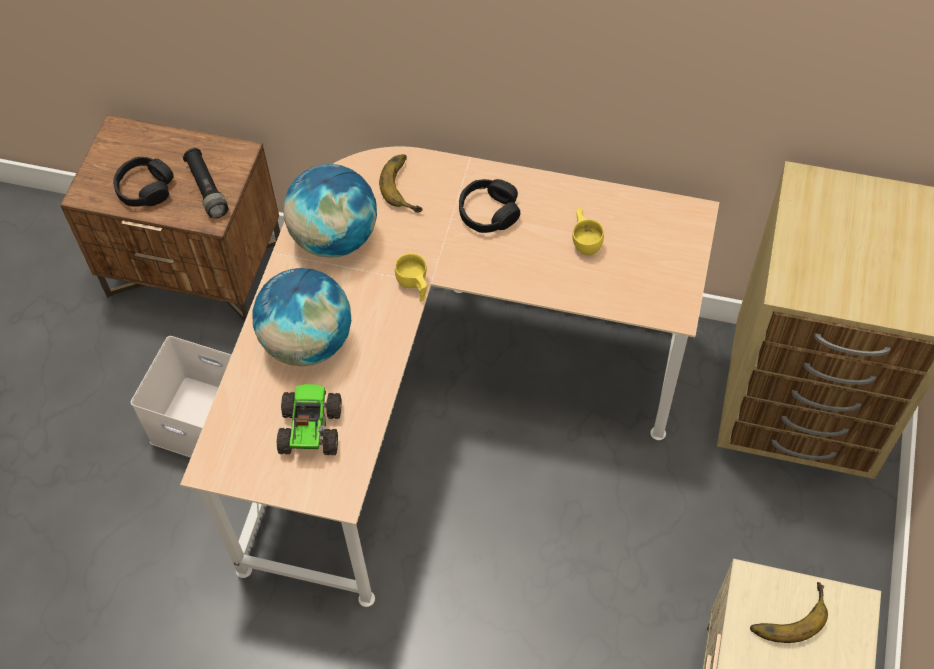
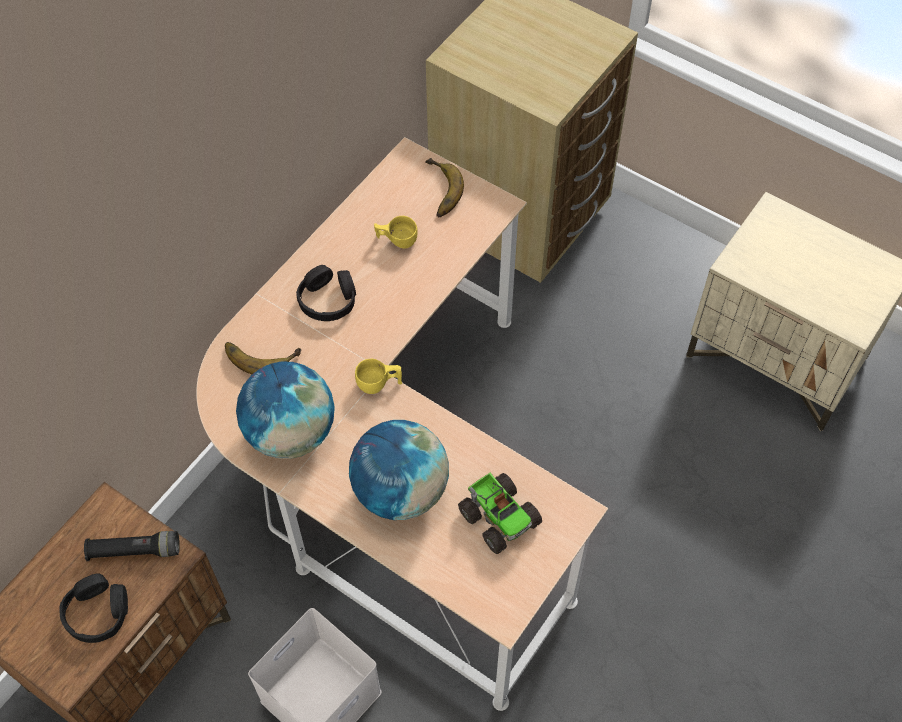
camera: 70 degrees left, 0 degrees up
toy truck [277,384,342,455] -> toy truck turned 150 degrees counterclockwise [458,473,542,554]
banana [750,582,828,643] -> banana moved to [425,158,464,217]

